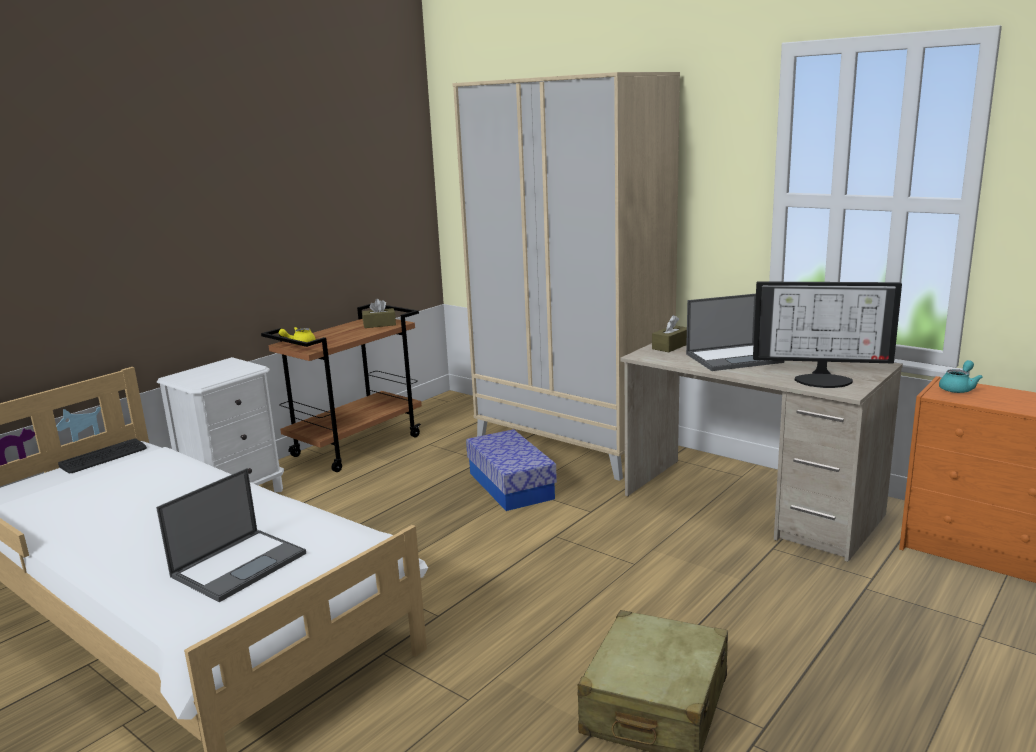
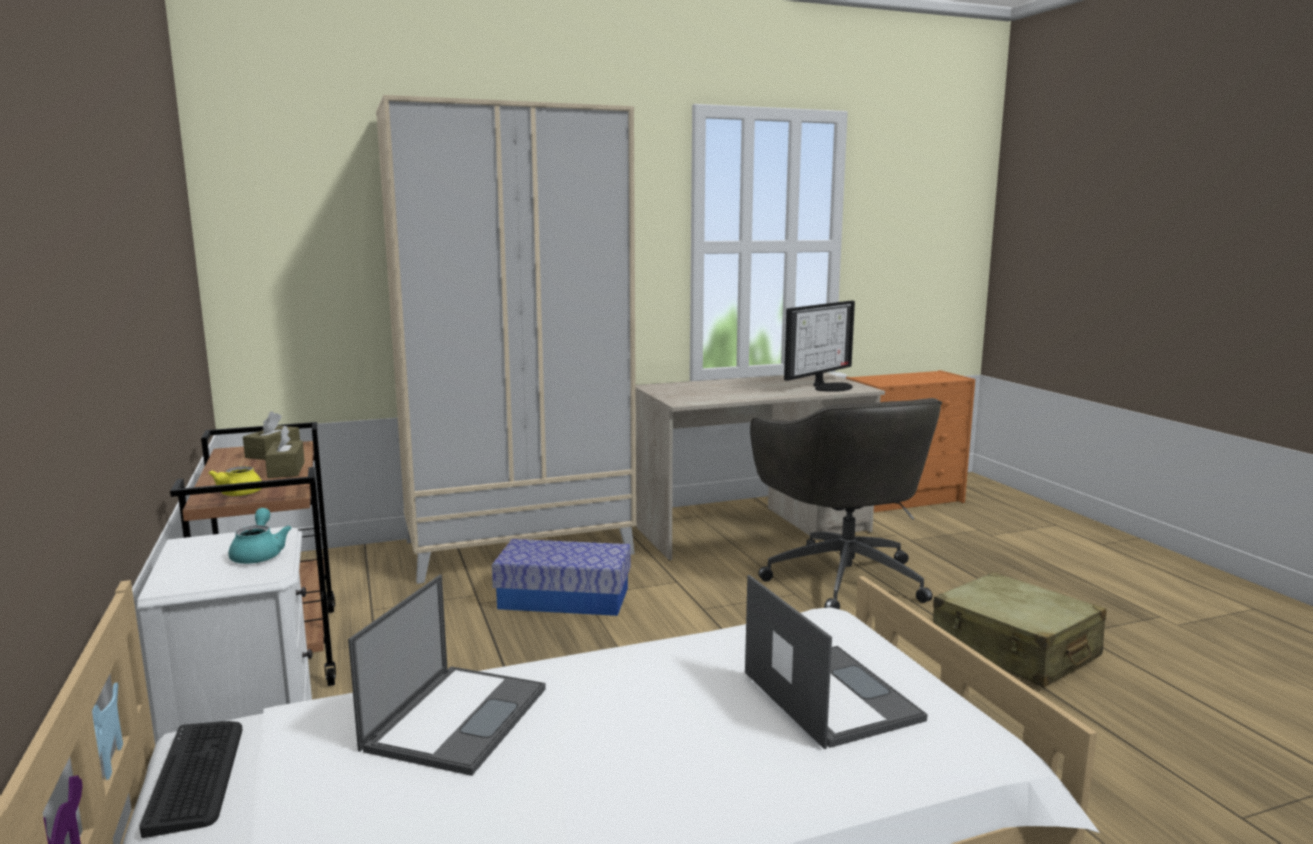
camera: 60 degrees left, 5 degrees down
brown tissue box [652,315,687,352] -> brown tissue box moved to [265,425,305,478]
laptop [686,294,784,371] -> laptop moved to [348,575,546,776]
turquoise teapot [939,360,983,393] -> turquoise teapot moved to [228,508,291,564]
none -> grey office chair [750,398,942,609]

